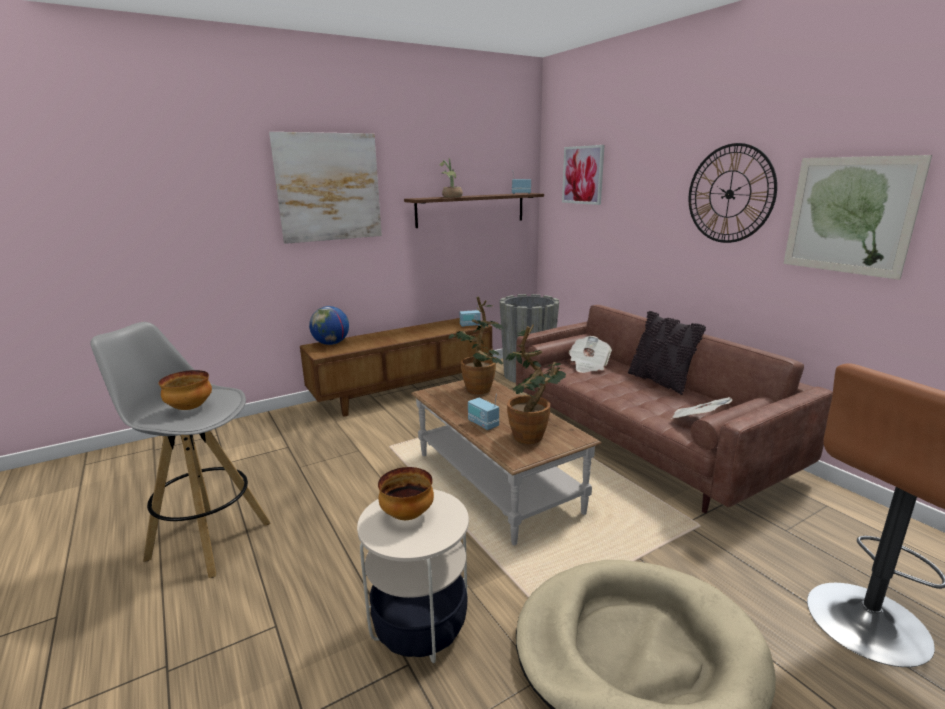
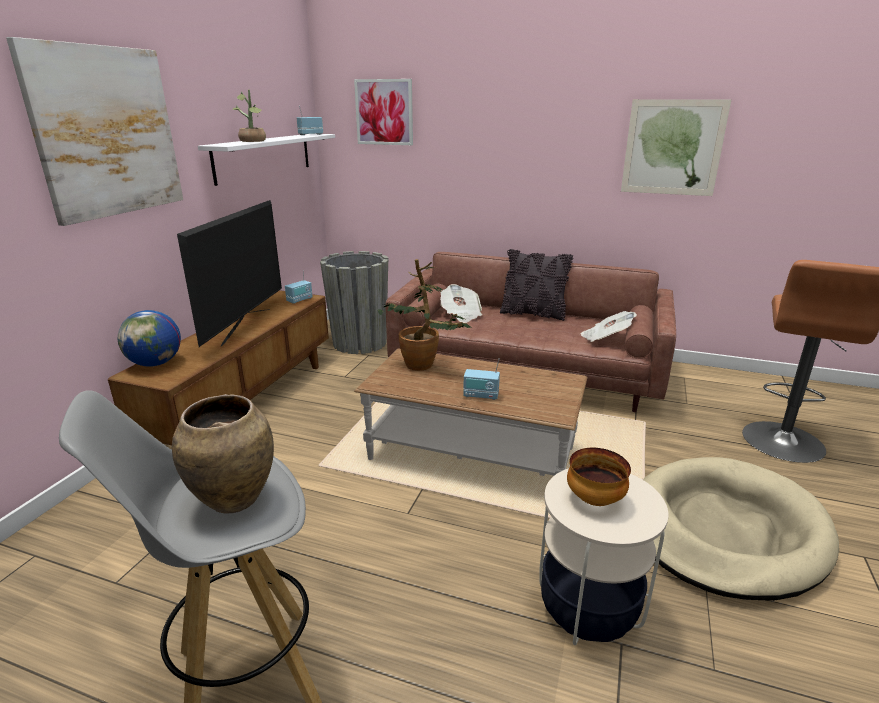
camera: 40 degrees left, 5 degrees up
bowl [159,370,212,410] -> brown vase [172,394,274,513]
brown shelf [404,193,544,228] -> white shelf [198,134,335,186]
potted plant [506,324,566,444] -> none
wall clock [689,143,777,243] -> none
none -> television [177,200,282,347]

